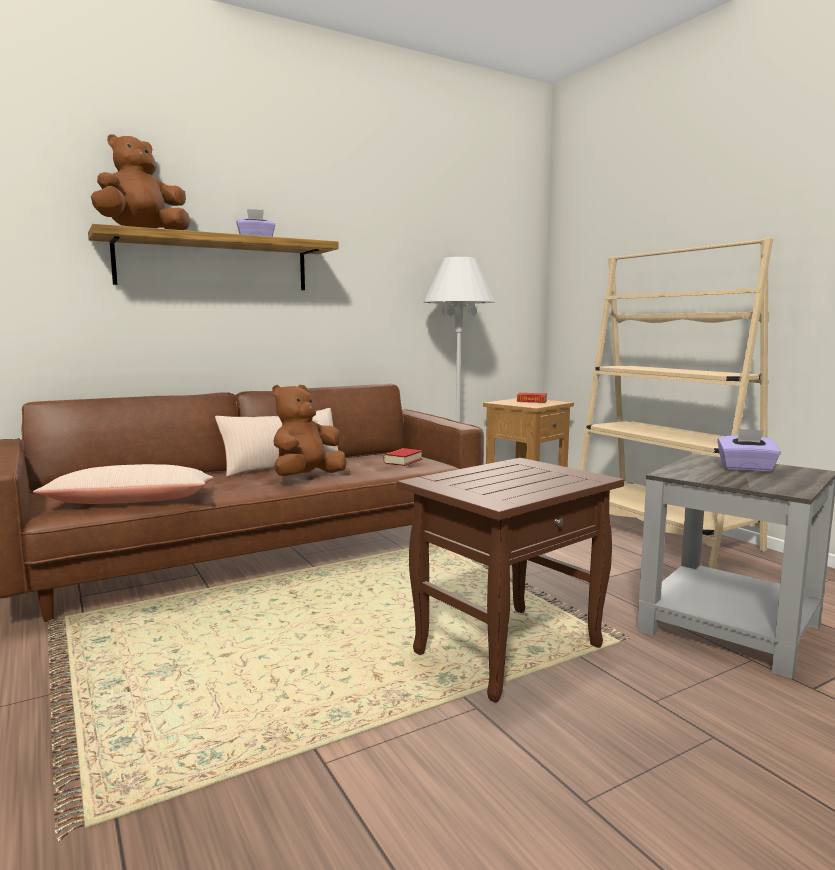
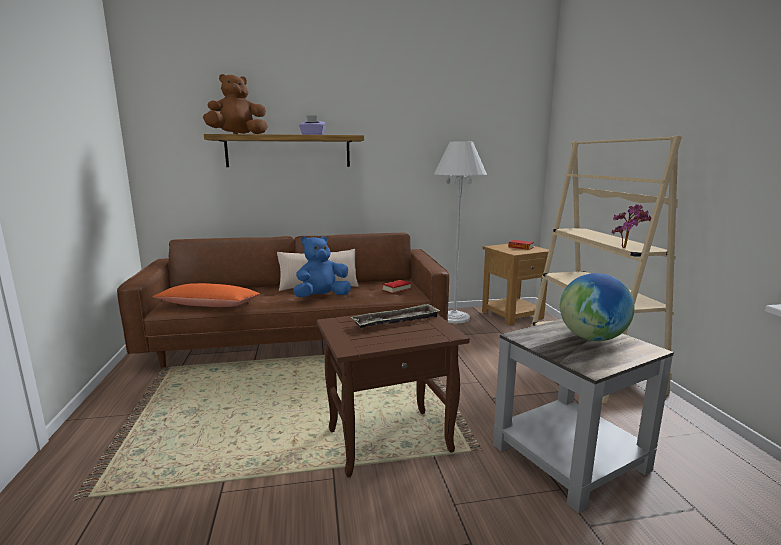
camera: 20 degrees right, 5 degrees up
beige pillow [33,464,213,504] -> orange pillow [152,283,260,307]
brown plush toy [272,385,347,476] -> blue plush toy [293,236,351,297]
purple tissue box [717,428,781,472] -> globe [560,273,635,341]
none -> tray [351,303,440,328]
none -> potted plant [612,204,652,248]

